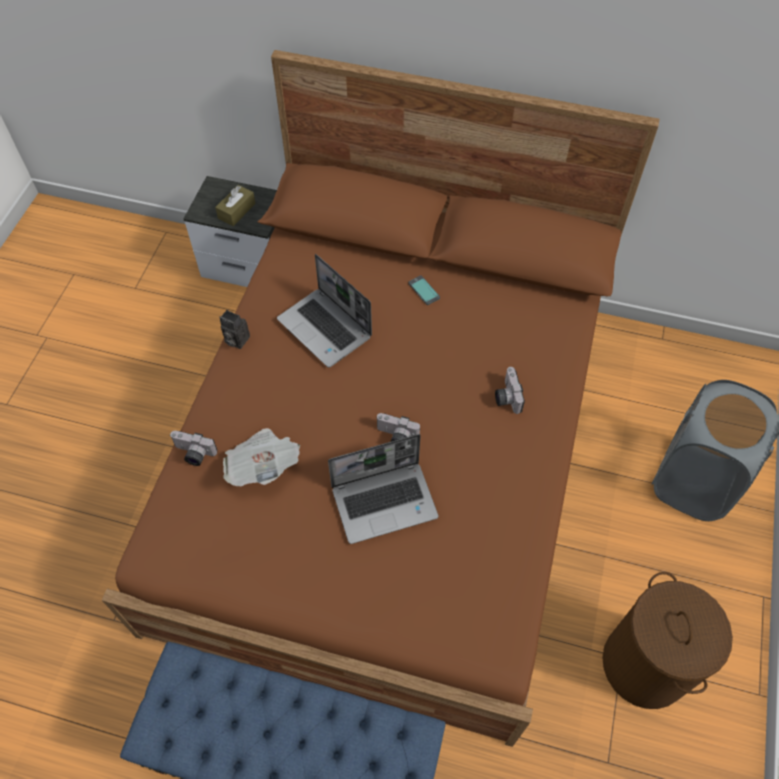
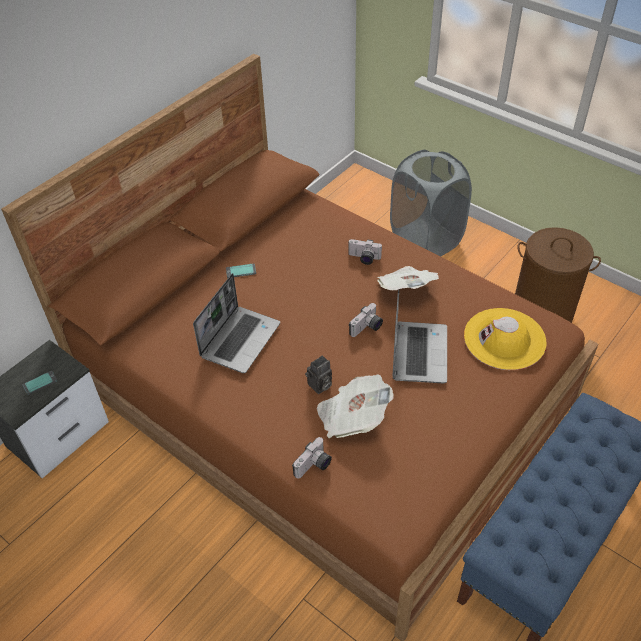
camera: 65 degrees left, 10 degrees down
brown tissue box [215,185,256,226] -> phone [23,371,57,395]
camera [219,310,250,349] -> camera moved to [305,355,332,394]
laptop [277,254,372,368] -> laptop turned 45 degrees counterclockwise [193,273,280,373]
none -> newspaper [377,266,439,290]
none -> yellow hat [464,308,547,370]

